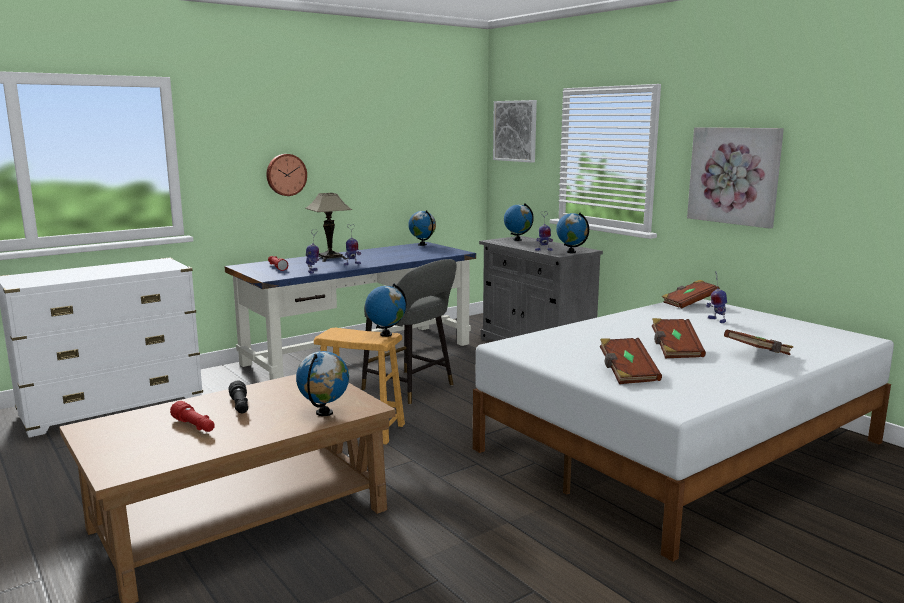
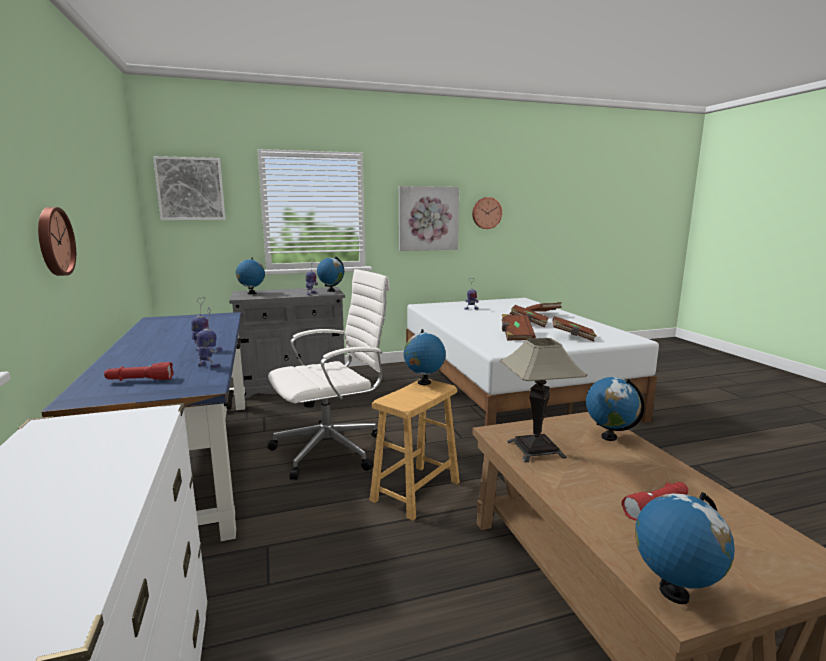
camera: 70 degrees left, 0 degrees up
black flashlight [228,380,248,413] -> none
table lamp [305,193,352,262] -> table lamp moved to [500,338,587,463]
grey stool [361,259,456,405] -> white office chair [267,269,390,480]
globe [408,210,436,246] -> globe moved to [635,492,735,604]
brown book [662,280,720,309] -> brown book moved to [502,314,536,341]
none -> wall clock [472,197,502,229]

